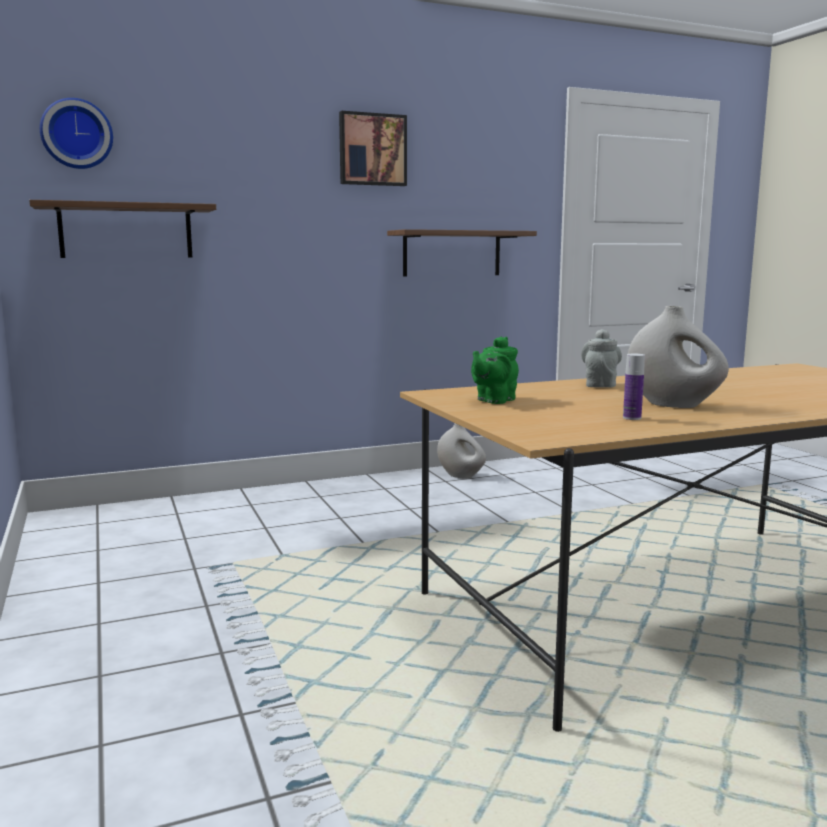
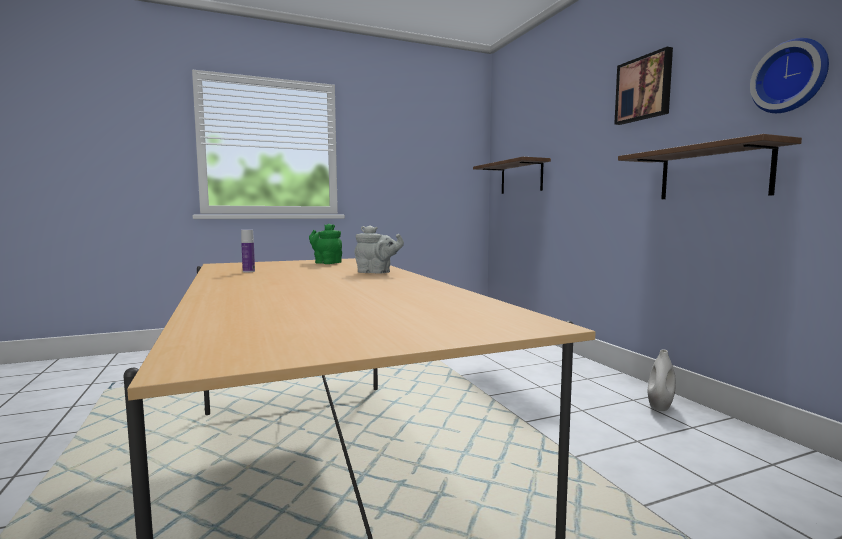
camera: 90 degrees right, 5 degrees down
wall clock [40,98,113,169] -> wall clock moved to [750,38,829,113]
white vase [628,306,729,408] -> none

